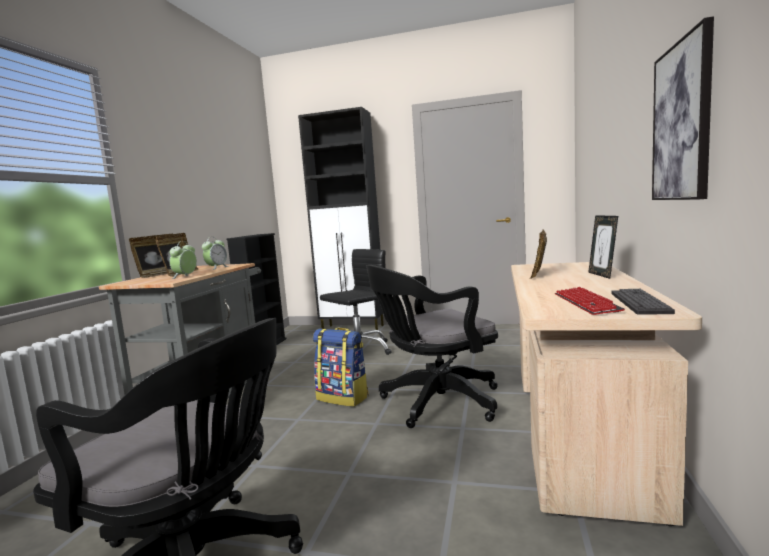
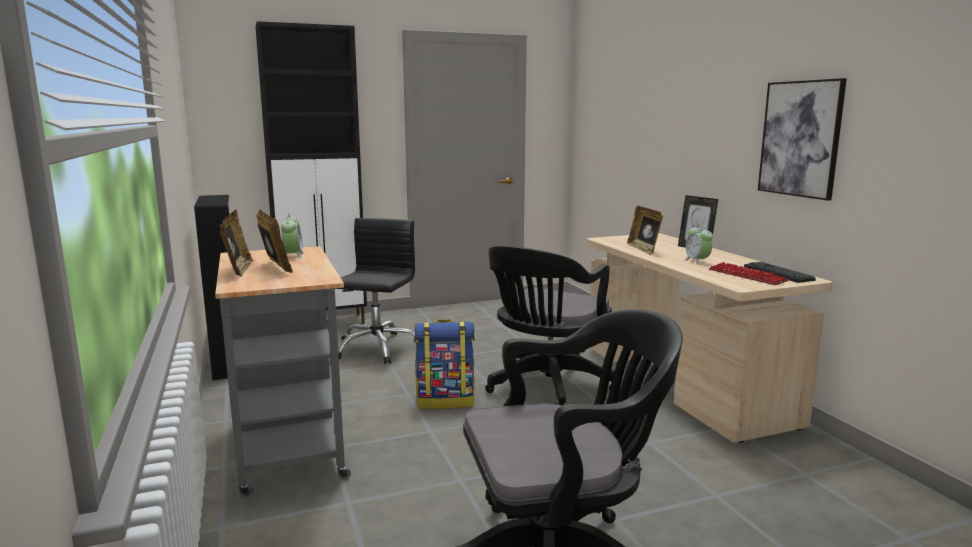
camera: 35 degrees left, 5 degrees up
alarm clock [169,241,197,279] -> alarm clock moved to [684,224,713,265]

